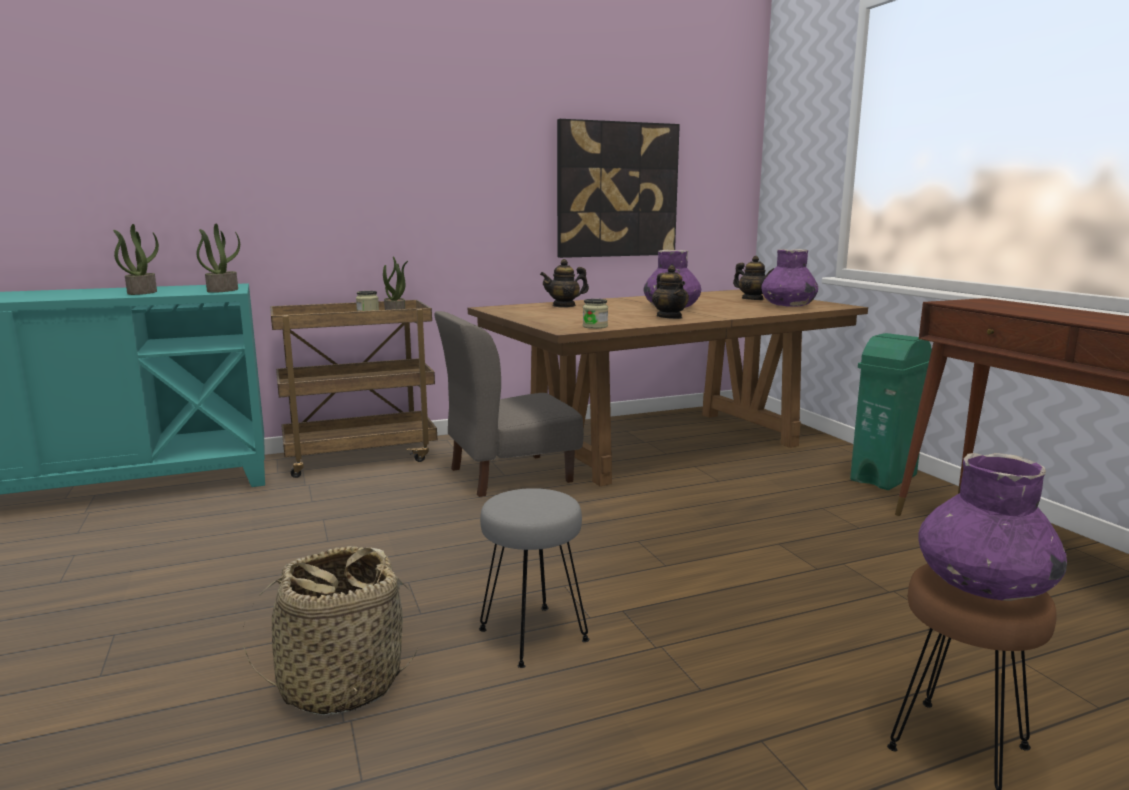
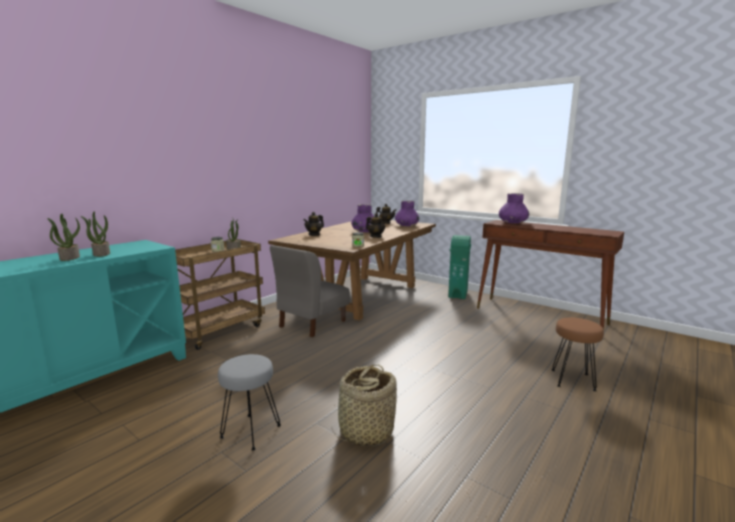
camera: 30 degrees left, 0 degrees up
potted plant [196,223,240,293] -> potted plant moved to [47,214,80,261]
grey stool [479,488,590,668] -> grey stool moved to [218,354,281,451]
picture [557,119,680,258] -> none
purple vase [918,453,1067,601] -> purple vase moved to [499,193,529,223]

